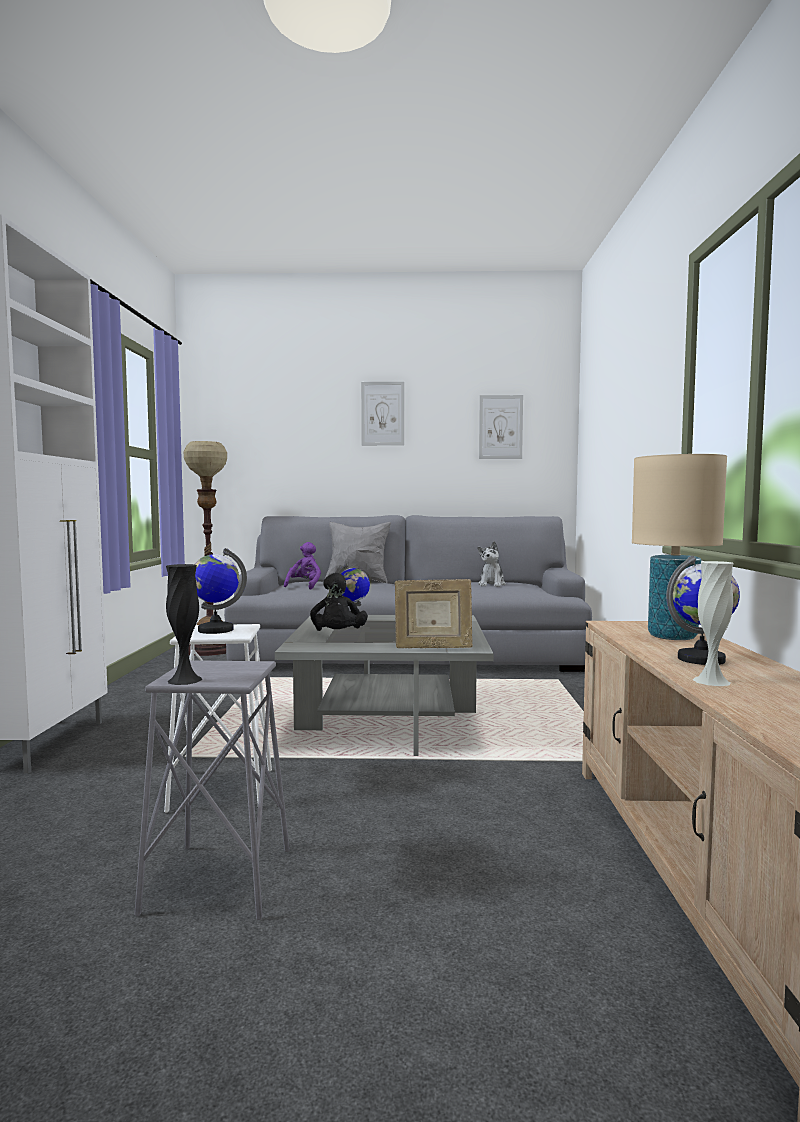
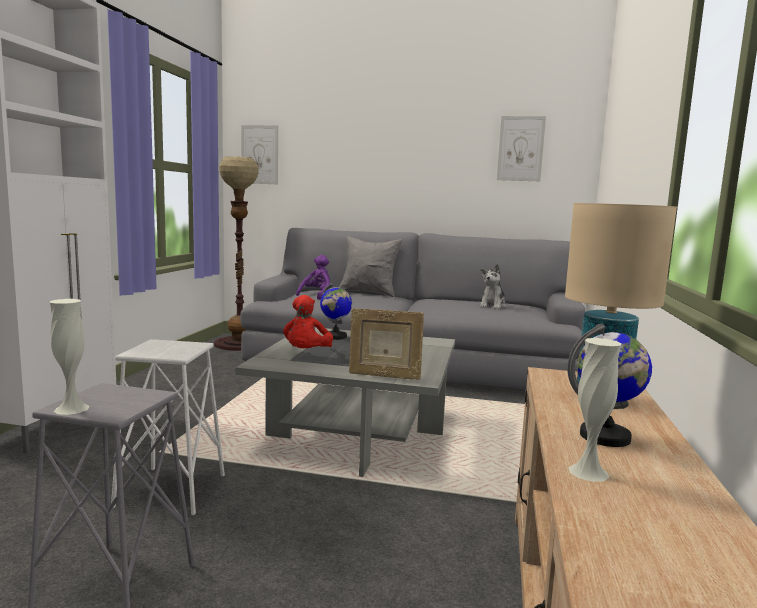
camera: 10 degrees right, 5 degrees up
black vase [166,564,202,685] -> white vase [50,299,90,415]
globe [194,548,247,634] -> none
black plush toy [310,573,368,631] -> red plush toy [283,295,333,348]
picture [361,382,404,446] -> picture moved to [241,125,278,184]

